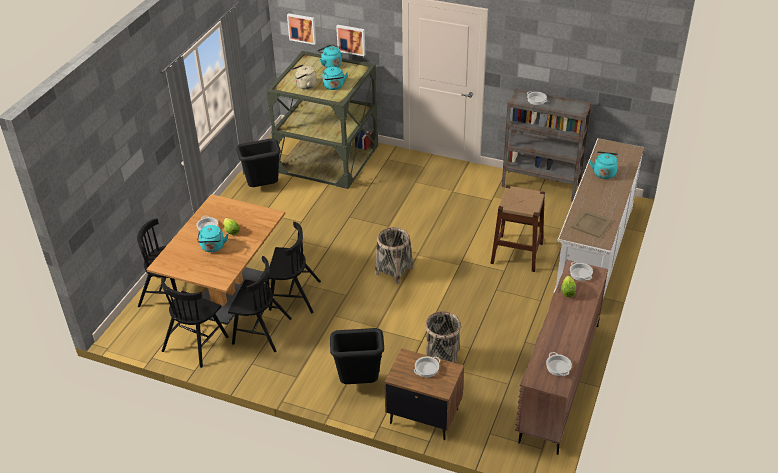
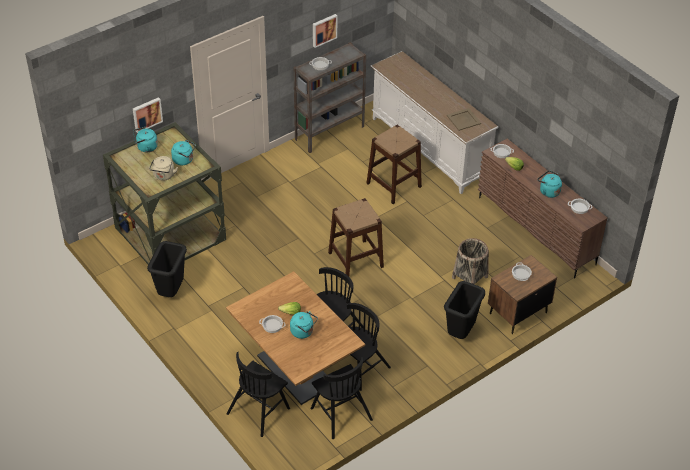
camera: 60 degrees left, 5 degrees up
picture [287,13,316,45] -> picture moved to [313,14,337,48]
basket [375,227,413,284] -> brown stool [328,198,384,276]
turquoise kettle [590,151,619,179] -> turquoise kettle moved to [537,170,562,198]

